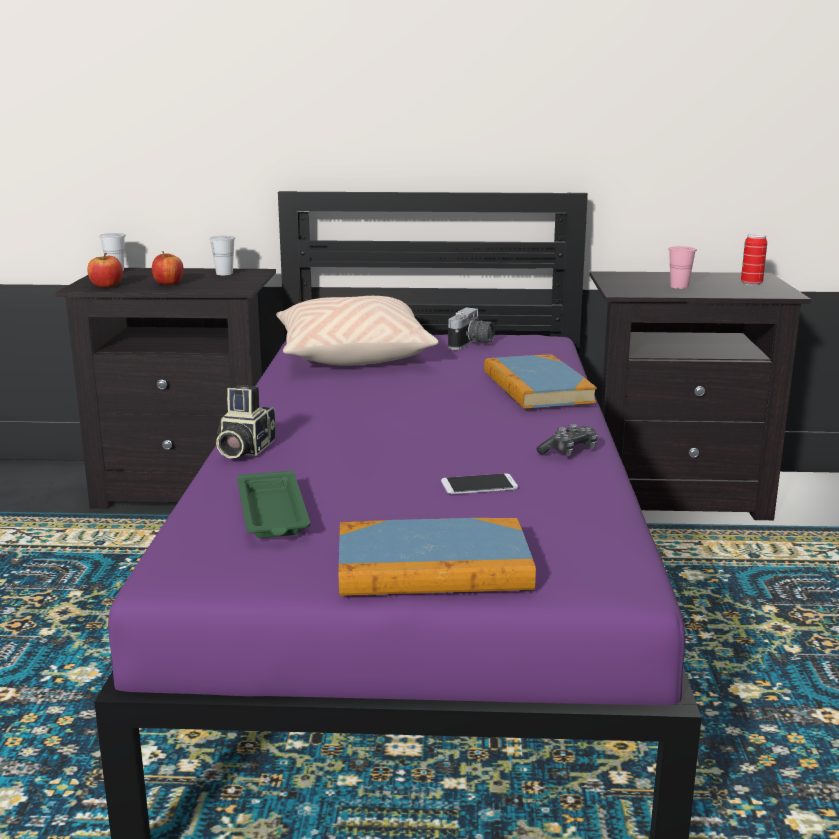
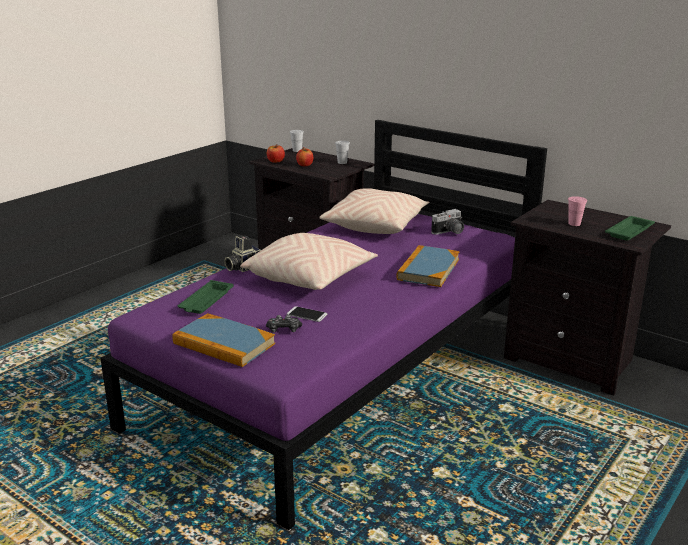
camera: 35 degrees right, 5 degrees up
game controller [536,424,598,456] -> game controller moved to [266,315,302,333]
can [741,234,767,286] -> green tray [605,216,655,241]
none -> beige pillow [240,233,378,290]

